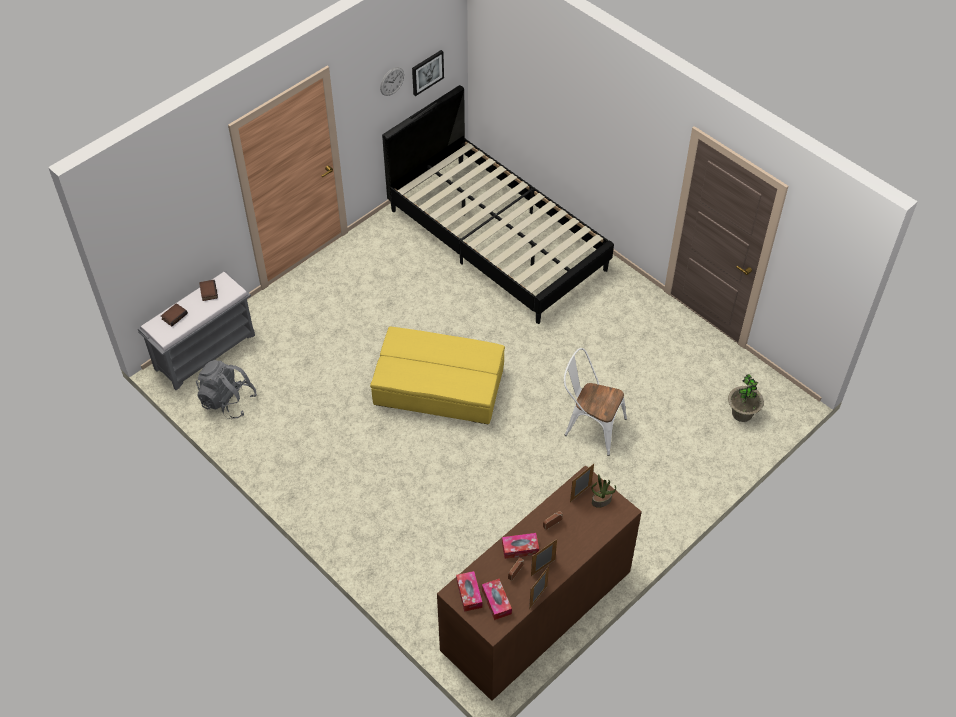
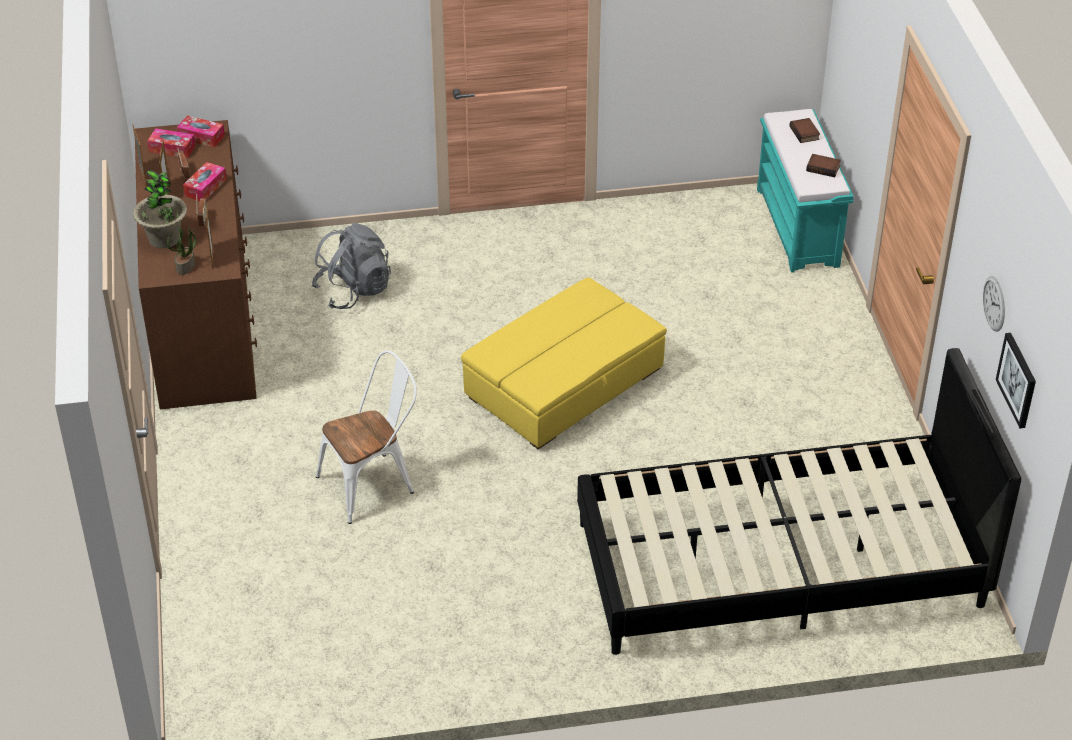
camera: 125 degrees right, 10 degrees down
grey bench [138,271,255,390] -> turquoise bench [757,109,854,273]
grey backpack [196,360,257,419] -> grey backpack moved to [312,223,391,309]
potted plant [728,374,764,422] -> potted plant moved to [133,169,187,248]

